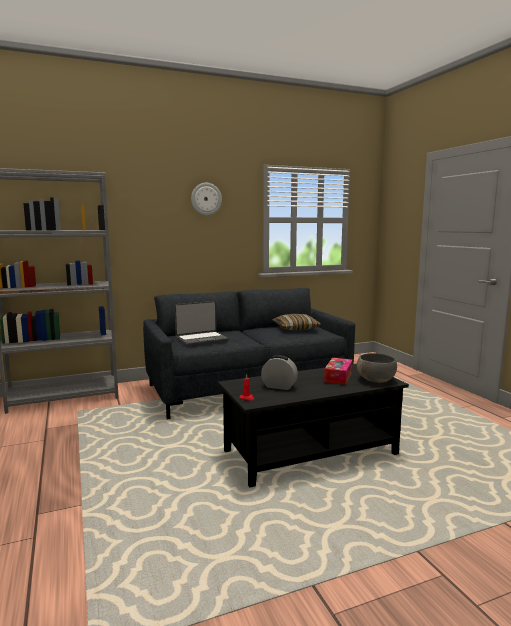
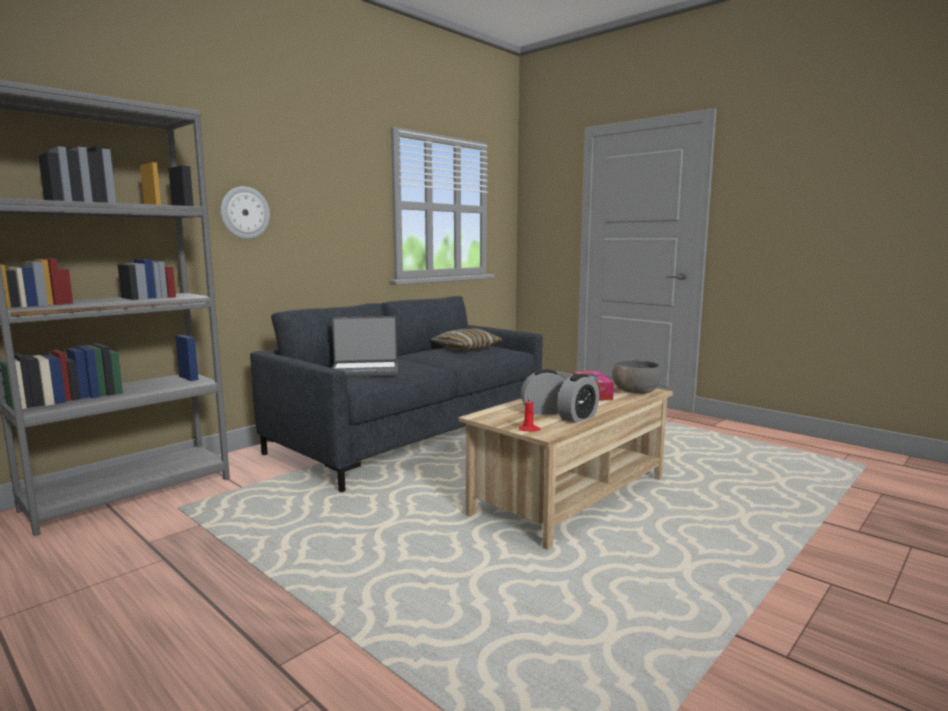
camera: 25 degrees left, 0 degrees up
laptop [175,301,229,346] -> laptop turned 45 degrees clockwise [332,316,398,377]
wall clock [191,183,222,216] -> wall clock moved to [221,186,270,239]
black coffee table [218,364,409,488] -> beige coffee table [459,381,673,550]
none -> alarm clock [557,374,599,423]

